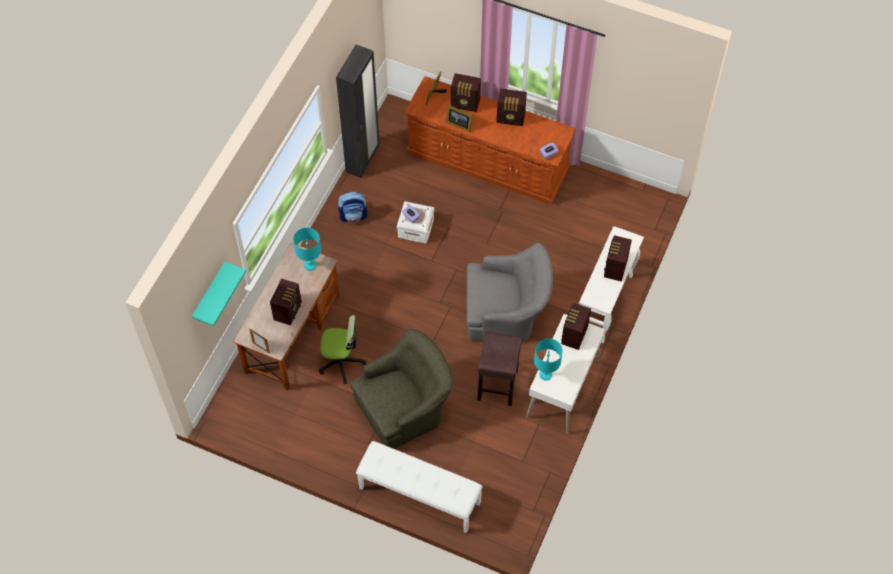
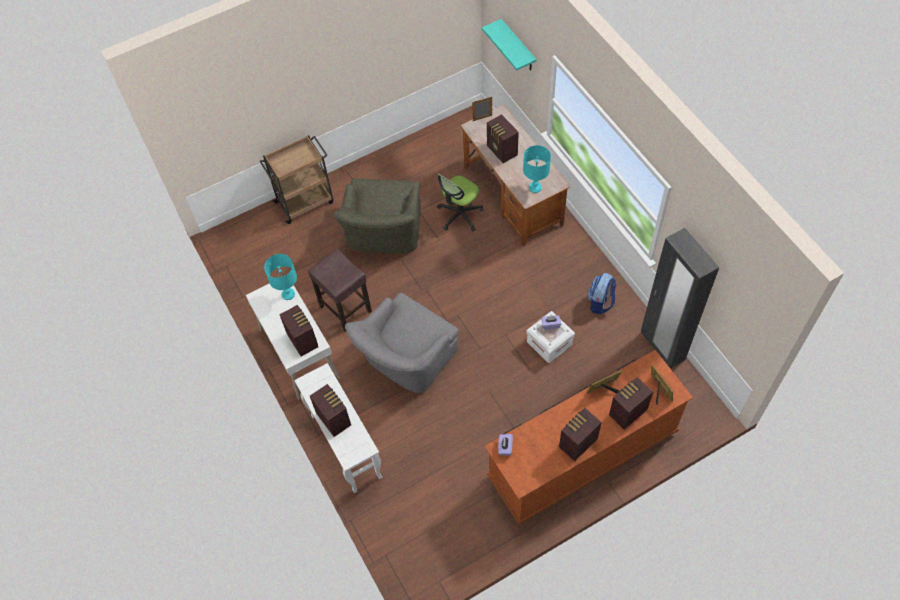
camera: 130 degrees right, 0 degrees up
white bench [356,441,483,533] -> brown cart [260,135,334,224]

